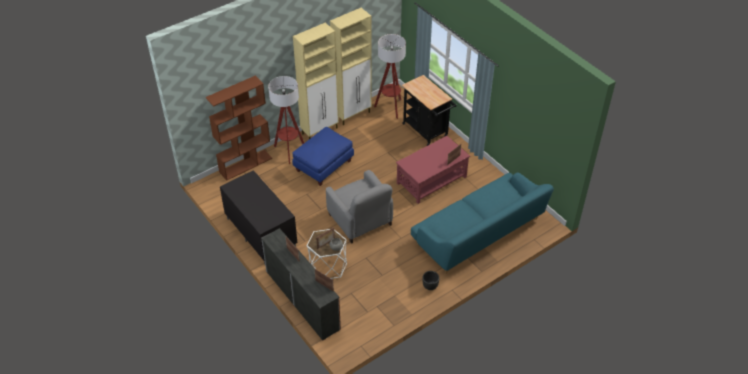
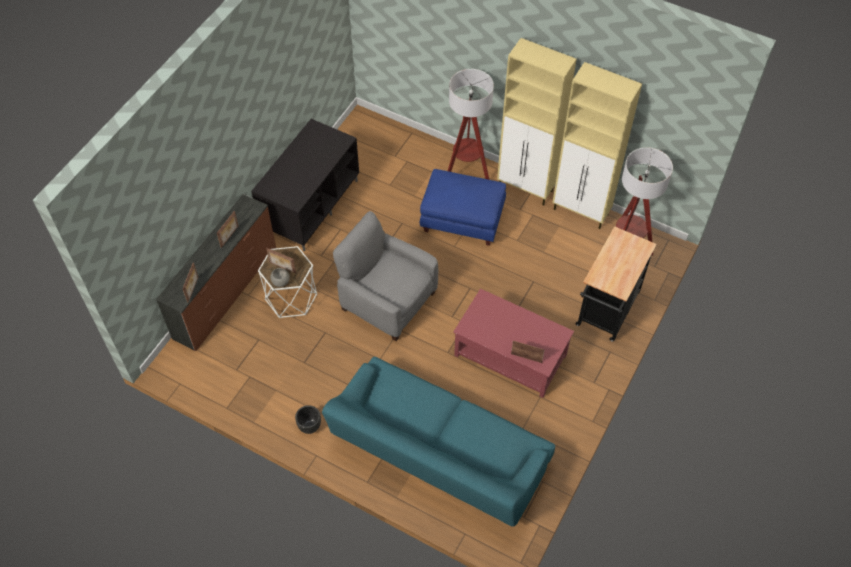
camera: 65 degrees right, 10 degrees up
brown bookcase [206,76,272,181] -> none
grey armchair [326,170,393,244] -> grey armchair turned 90 degrees clockwise [333,211,438,341]

